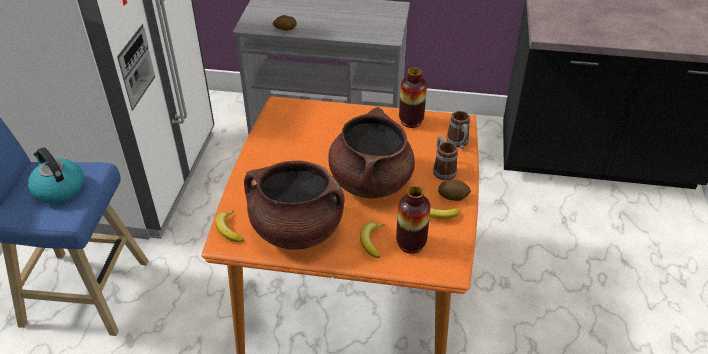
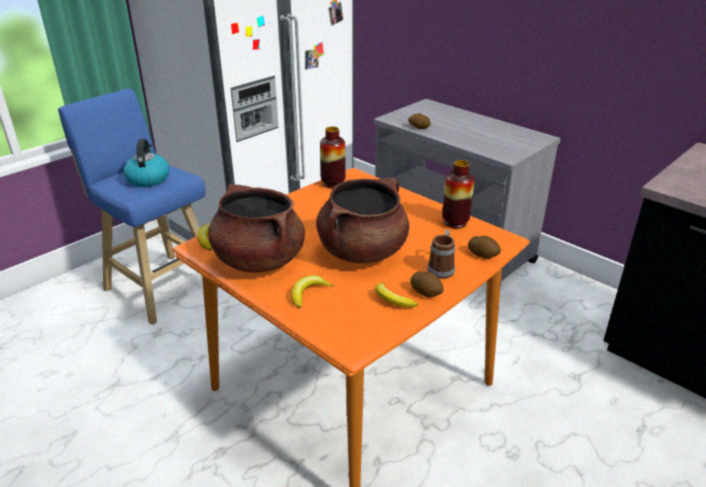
camera: 35 degrees right, 10 degrees down
vase [396,186,431,254] -> vase moved to [320,126,346,188]
mug [446,111,470,149] -> potato [468,236,501,258]

